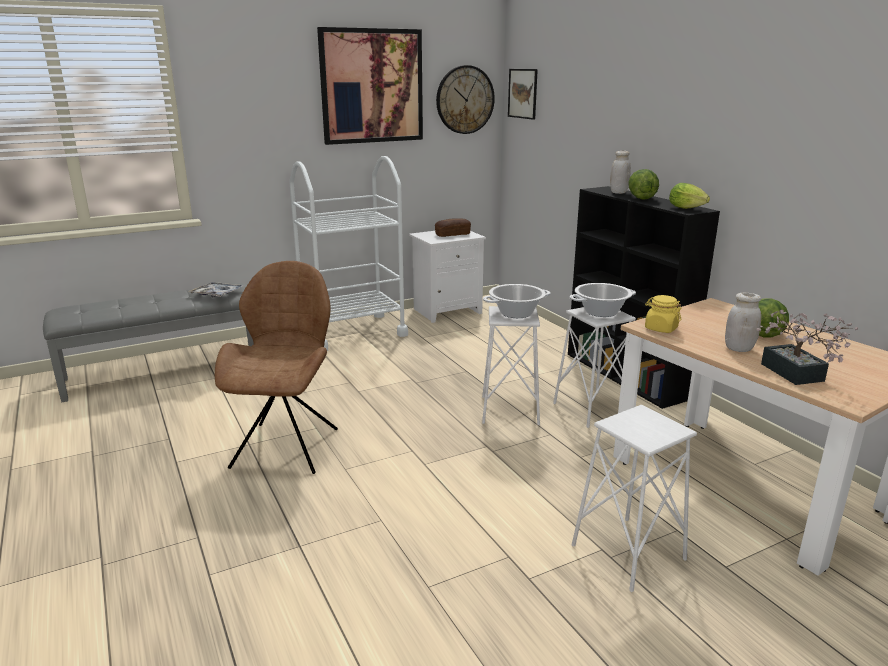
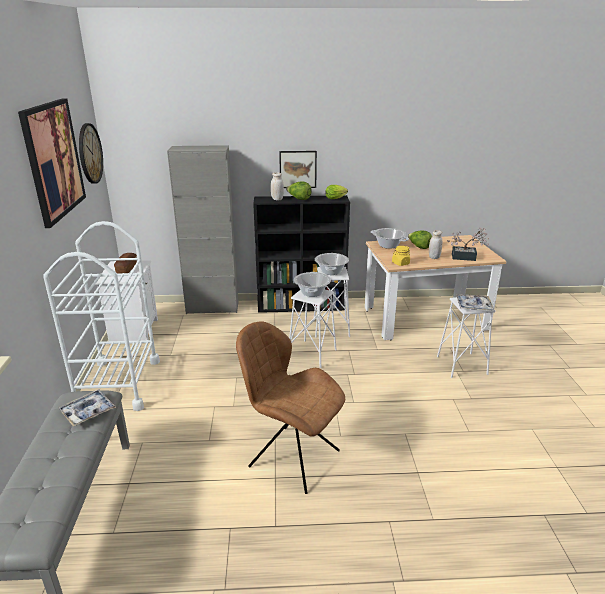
camera: 65 degrees left, 5 degrees up
picture [508,69,538,120] -> picture moved to [279,151,317,188]
none -> grey cabinet [167,145,238,314]
none -> cooking pot [371,228,409,249]
none -> tray [456,294,494,311]

